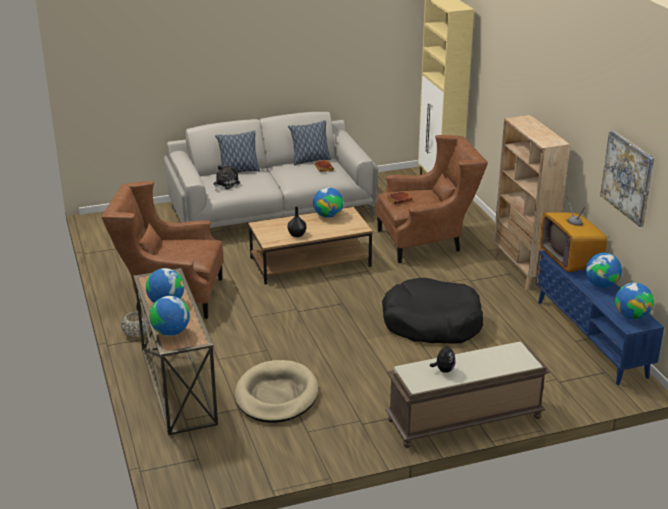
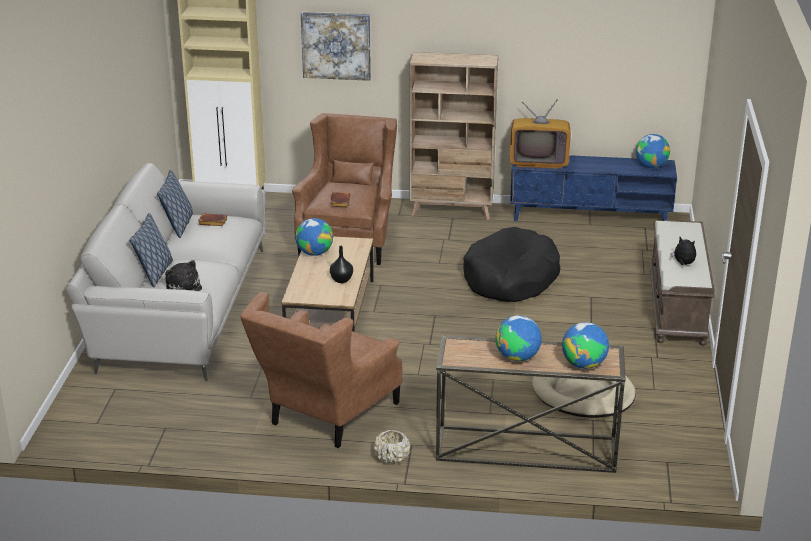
camera: 65 degrees left, 0 degrees up
globe [586,253,622,288] -> none
picture [600,130,654,227] -> picture moved to [301,11,371,81]

